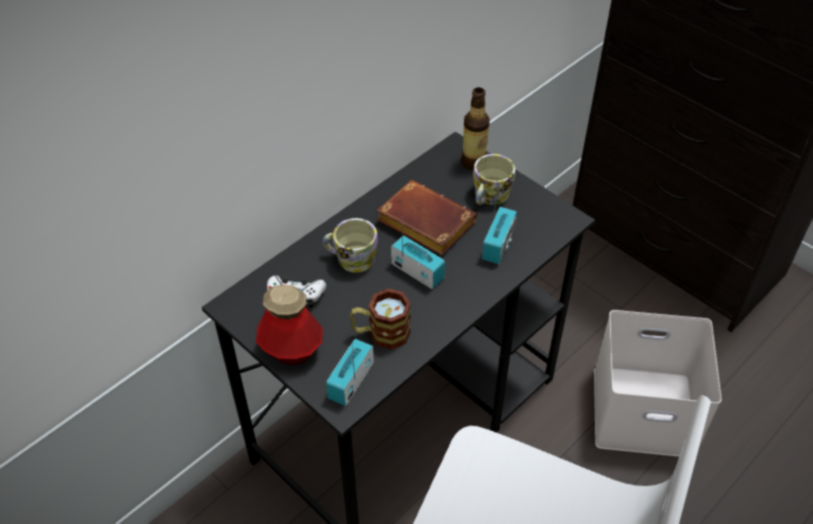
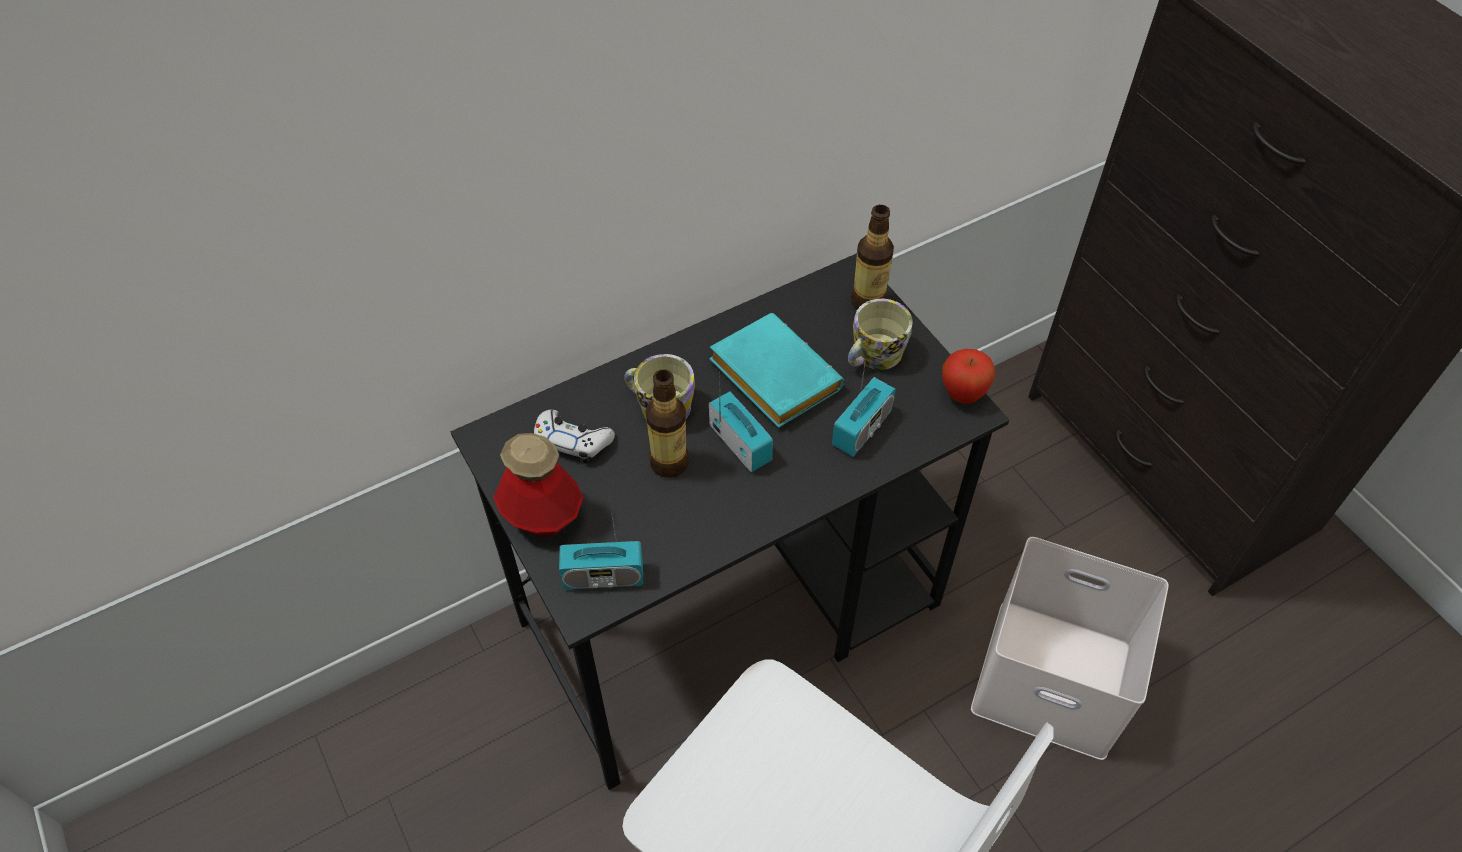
camera: 15 degrees right, 5 degrees up
radio [326,339,374,406] -> radio turned 135 degrees counterclockwise [559,498,643,589]
mug [350,288,411,350] -> none
brown book [377,180,477,256] -> turquoise book [709,313,844,428]
none -> bottle [646,369,689,478]
none -> apple [942,349,995,404]

